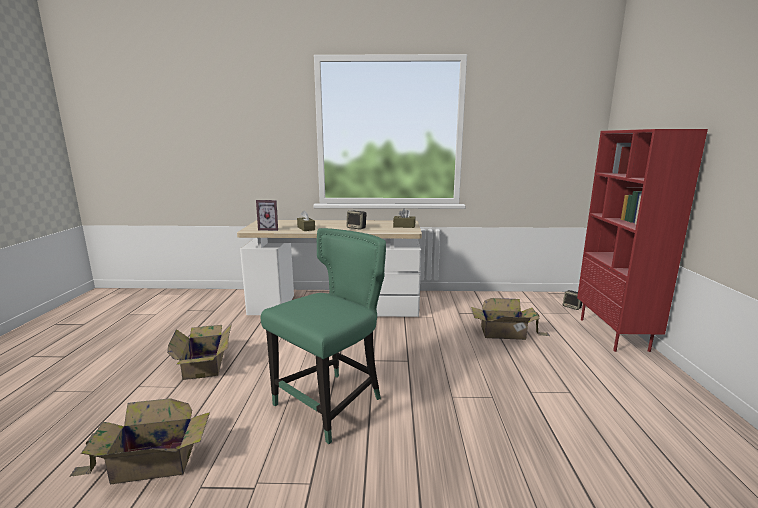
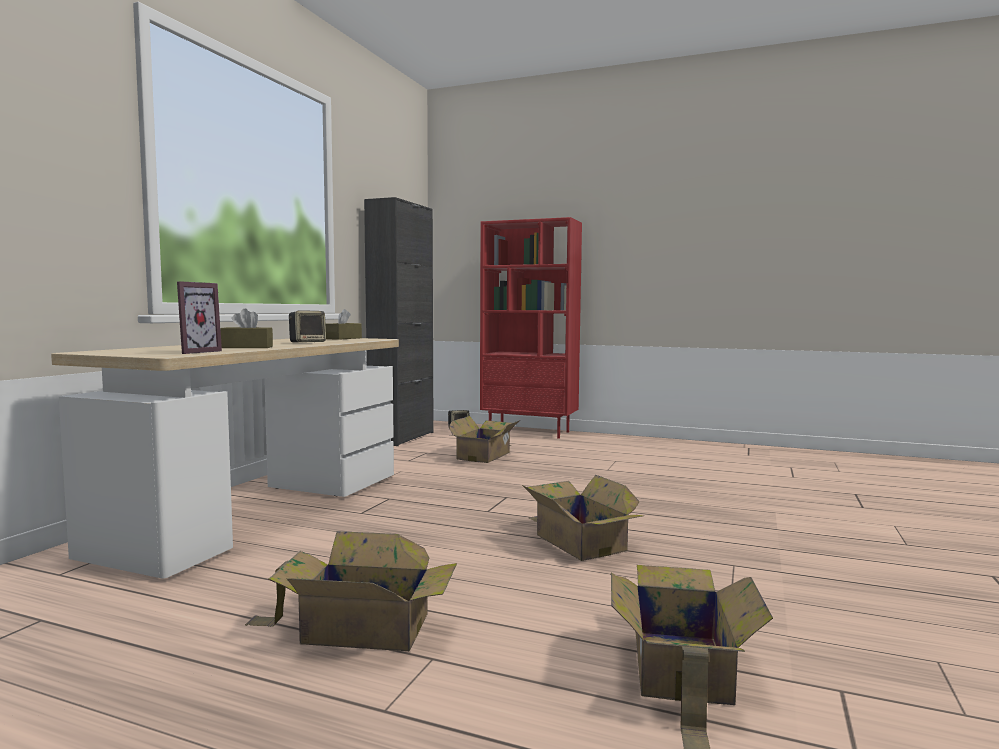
camera: 70 degrees left, 10 degrees down
green chair [261,228,386,444] -> cardboard box [522,475,643,561]
none -> black cabinet [364,197,434,446]

